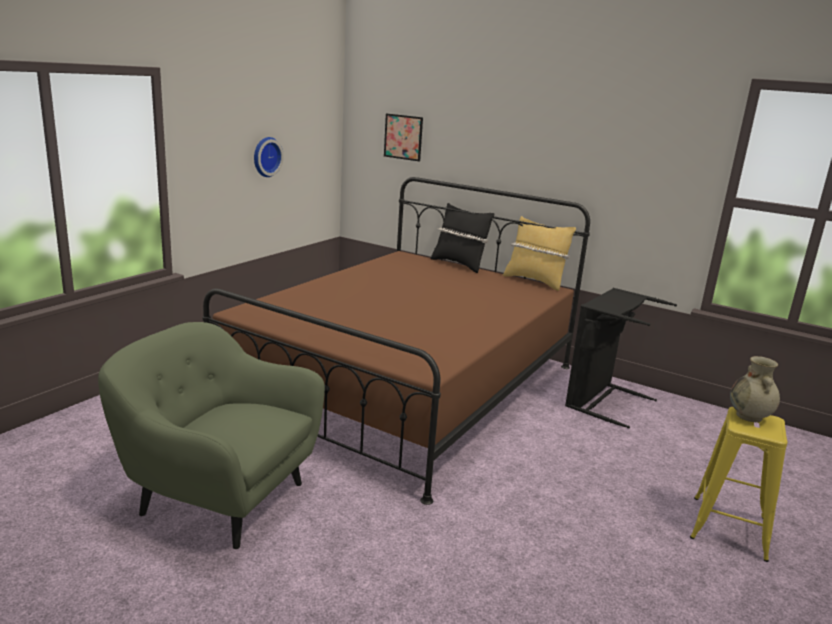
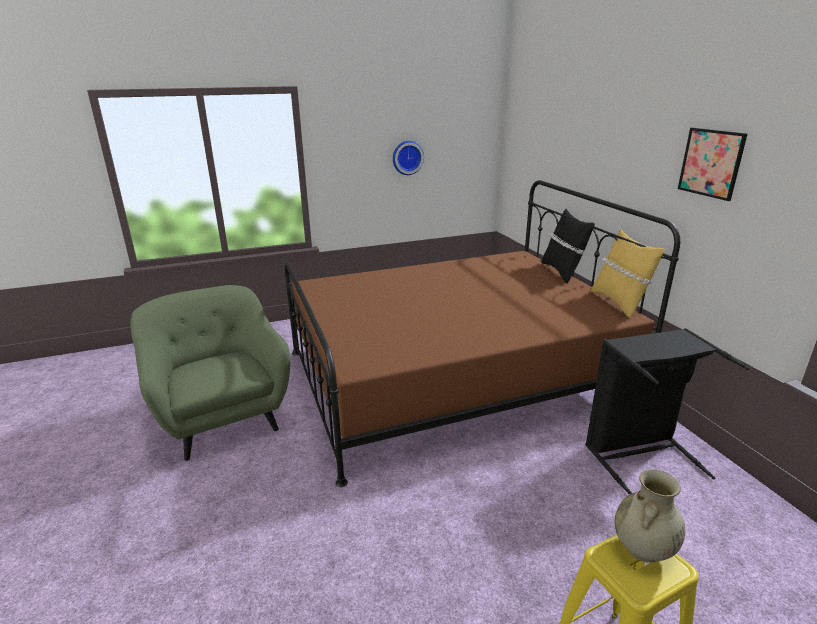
camera: 40 degrees right, 5 degrees up
picture [384,114,423,161] -> picture moved to [678,128,747,201]

